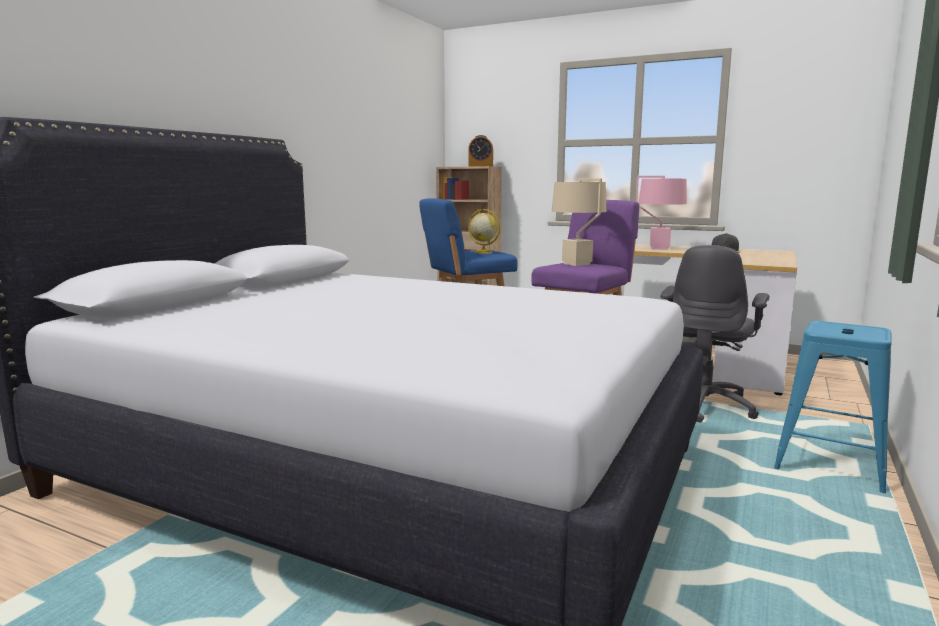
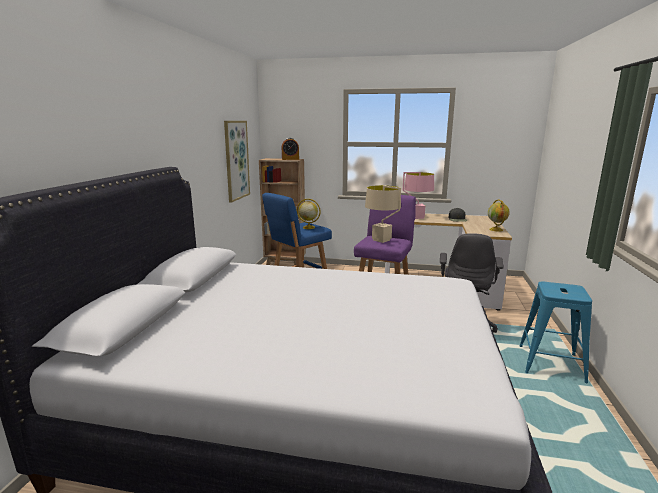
camera: 15 degrees left, 5 degrees up
none -> picture [224,121,250,203]
none -> globe [488,200,510,232]

